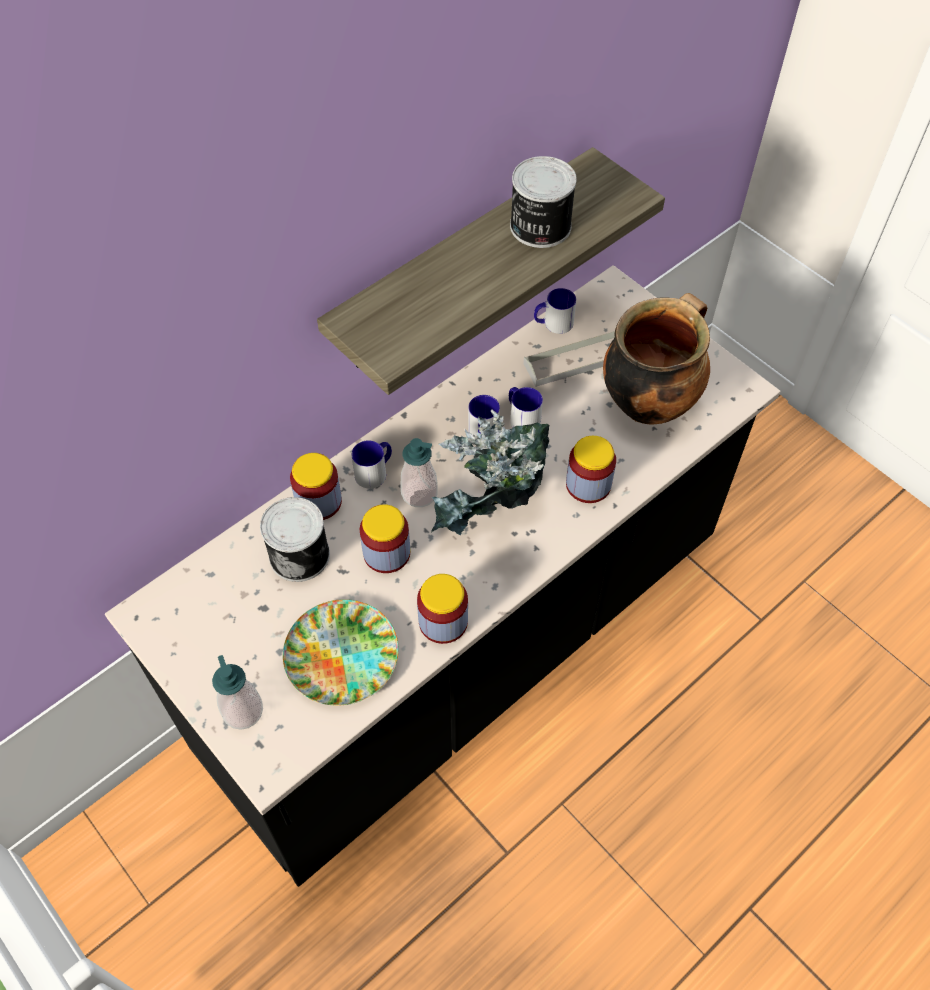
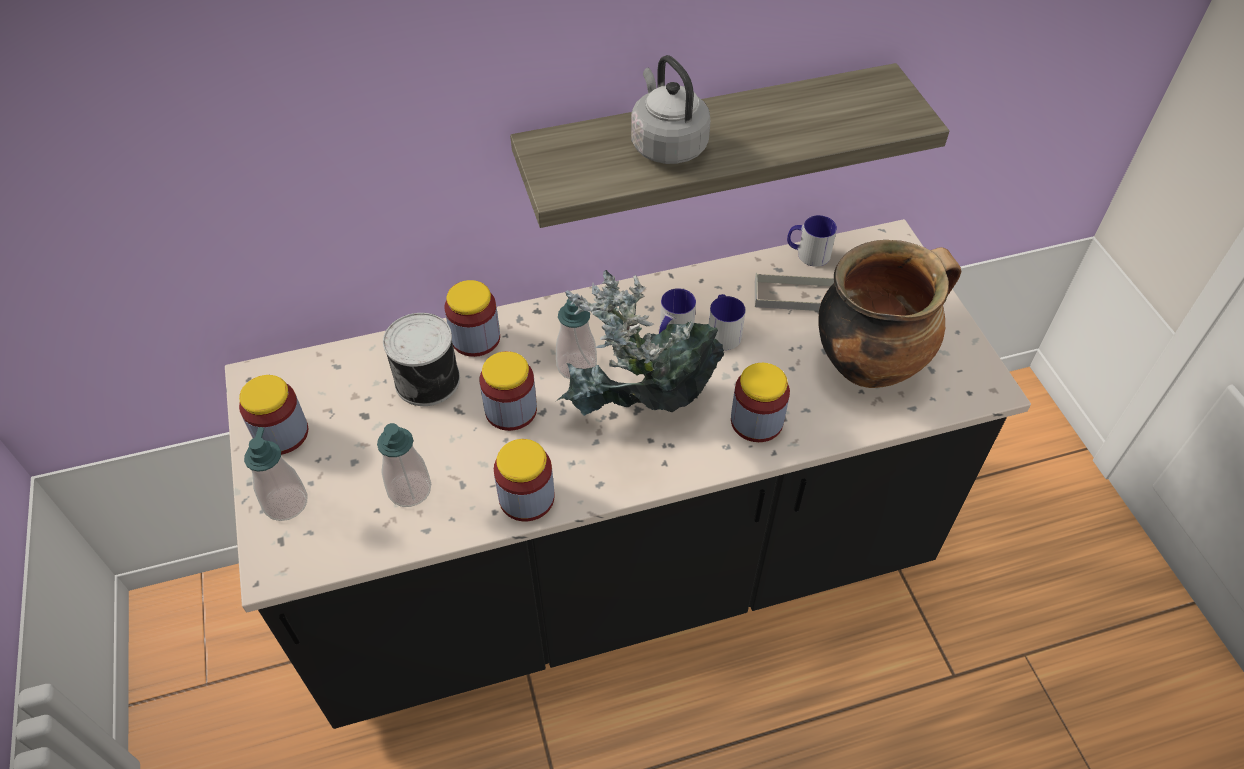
camera: 25 degrees right, 5 degrees down
plate [283,599,399,706] -> soap dispenser [377,423,431,507]
mug [352,440,392,489] -> none
can [510,156,577,248] -> none
none -> jar [239,375,308,455]
none -> grey kettle [631,55,711,164]

